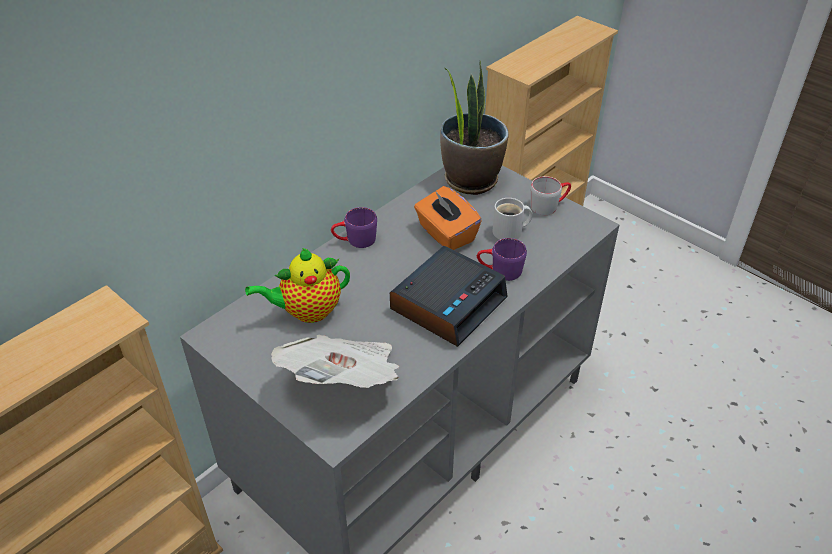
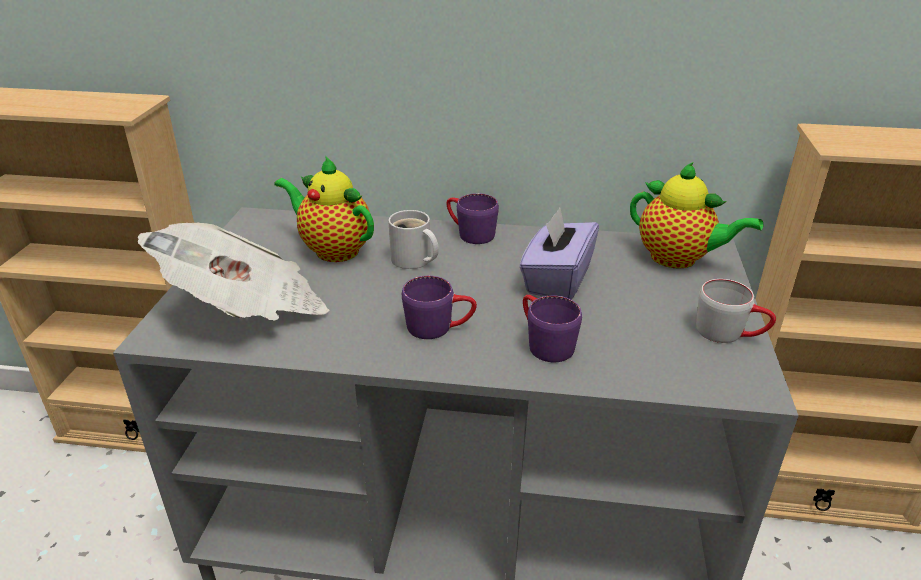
camera: 55 degrees right, 10 degrees down
alarm clock [390,246,508,347] -> purple mug [402,276,477,339]
orange tissue box [414,186,482,250] -> purple tissue box [520,208,599,300]
potted plant [440,60,509,195] -> teapot [630,162,763,269]
white mug [493,198,533,240] -> white mug moved to [388,210,439,269]

